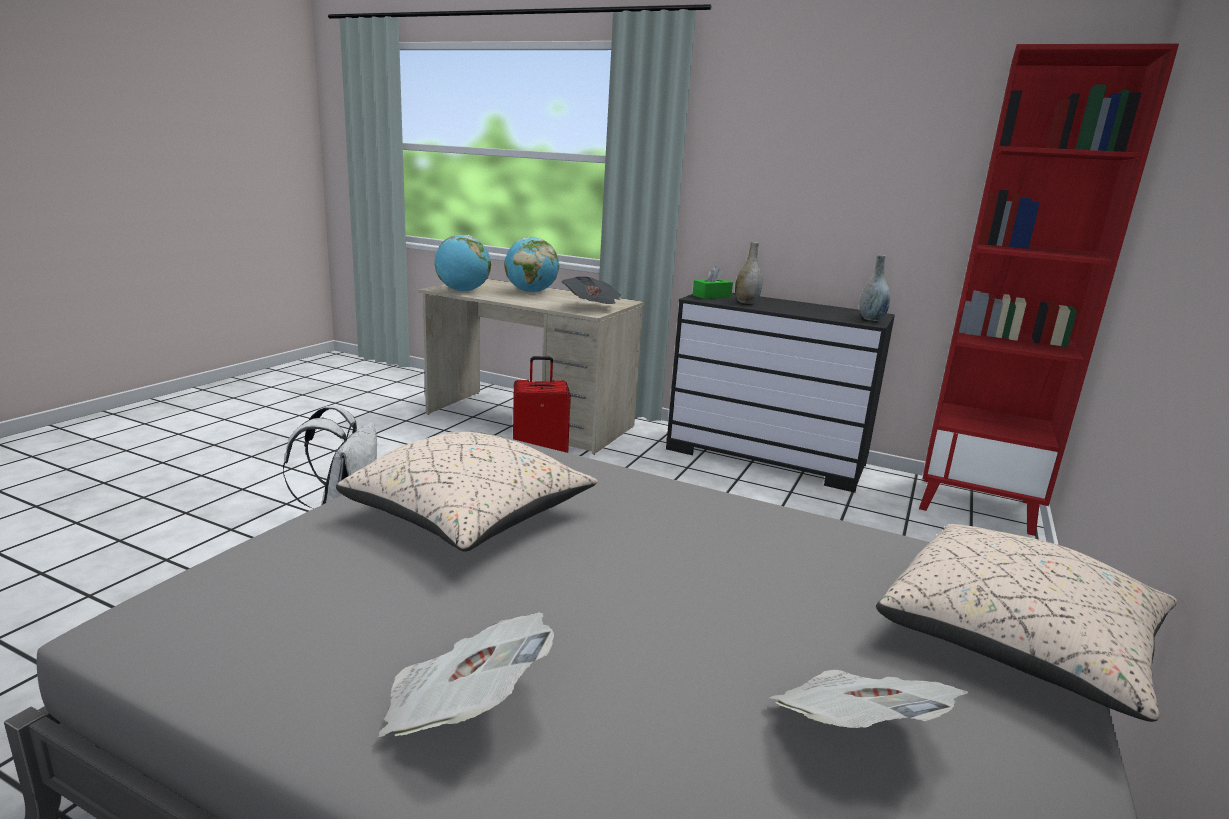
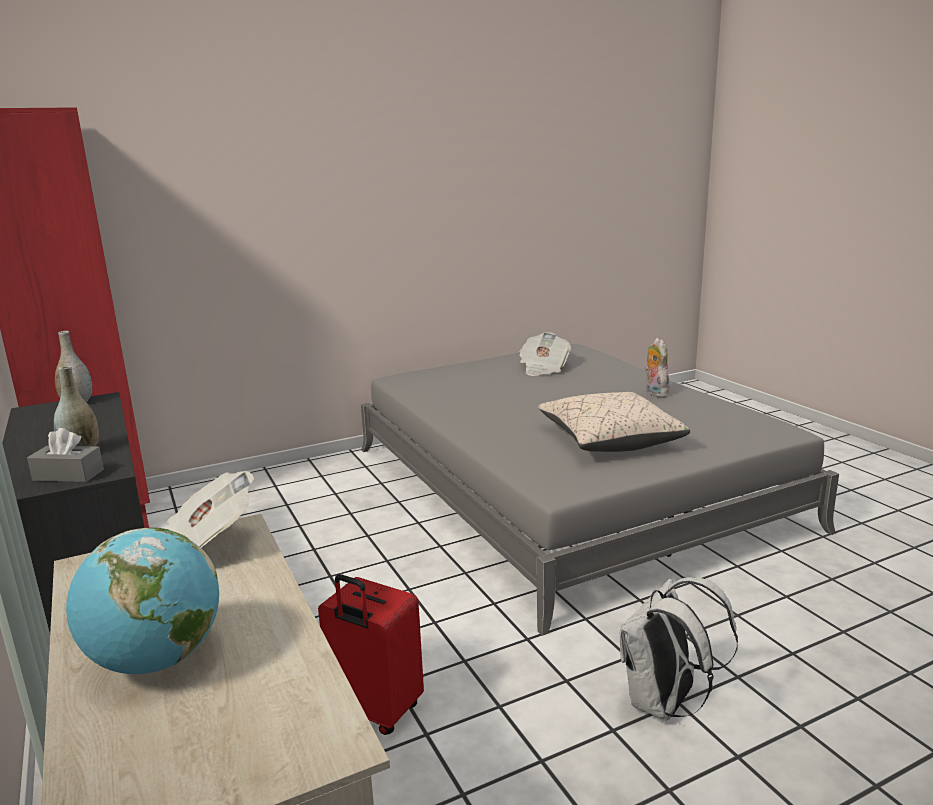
camera: 140 degrees left, 0 degrees up
newspaper [378,613,554,737] -> plush toy [645,338,670,397]
globe [434,235,491,292] -> none
green tissue box [693,266,733,299] -> grey tissue box [27,428,104,482]
beige pillow [876,524,1177,722] -> none

